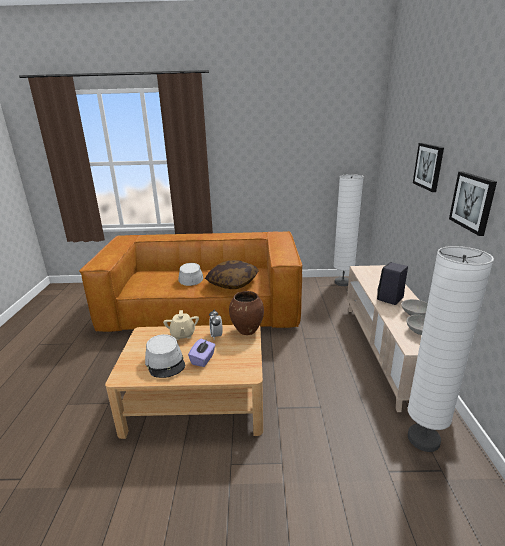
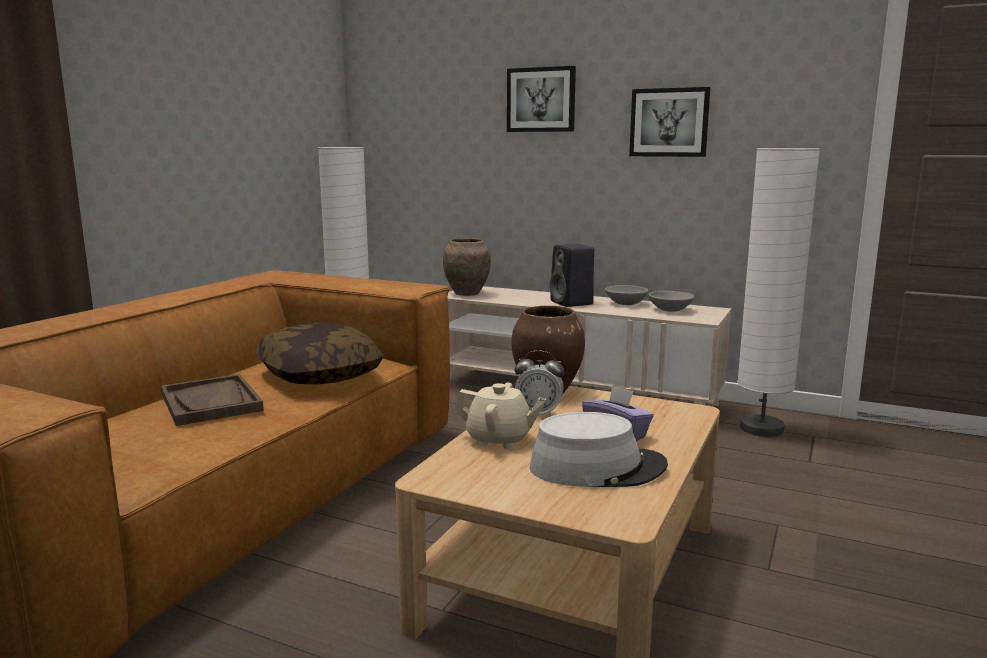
camera: 65 degrees left, 10 degrees down
grey hat [178,263,203,286] -> brown tray [161,374,264,426]
none -> brown vase [443,238,491,296]

